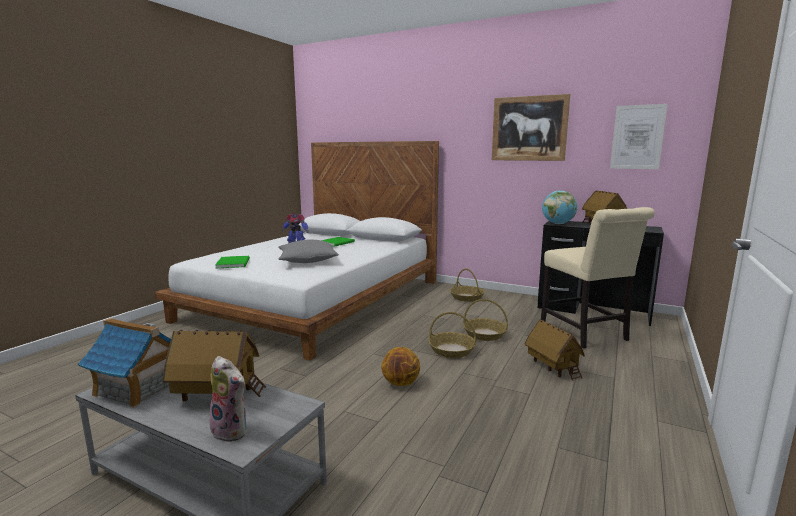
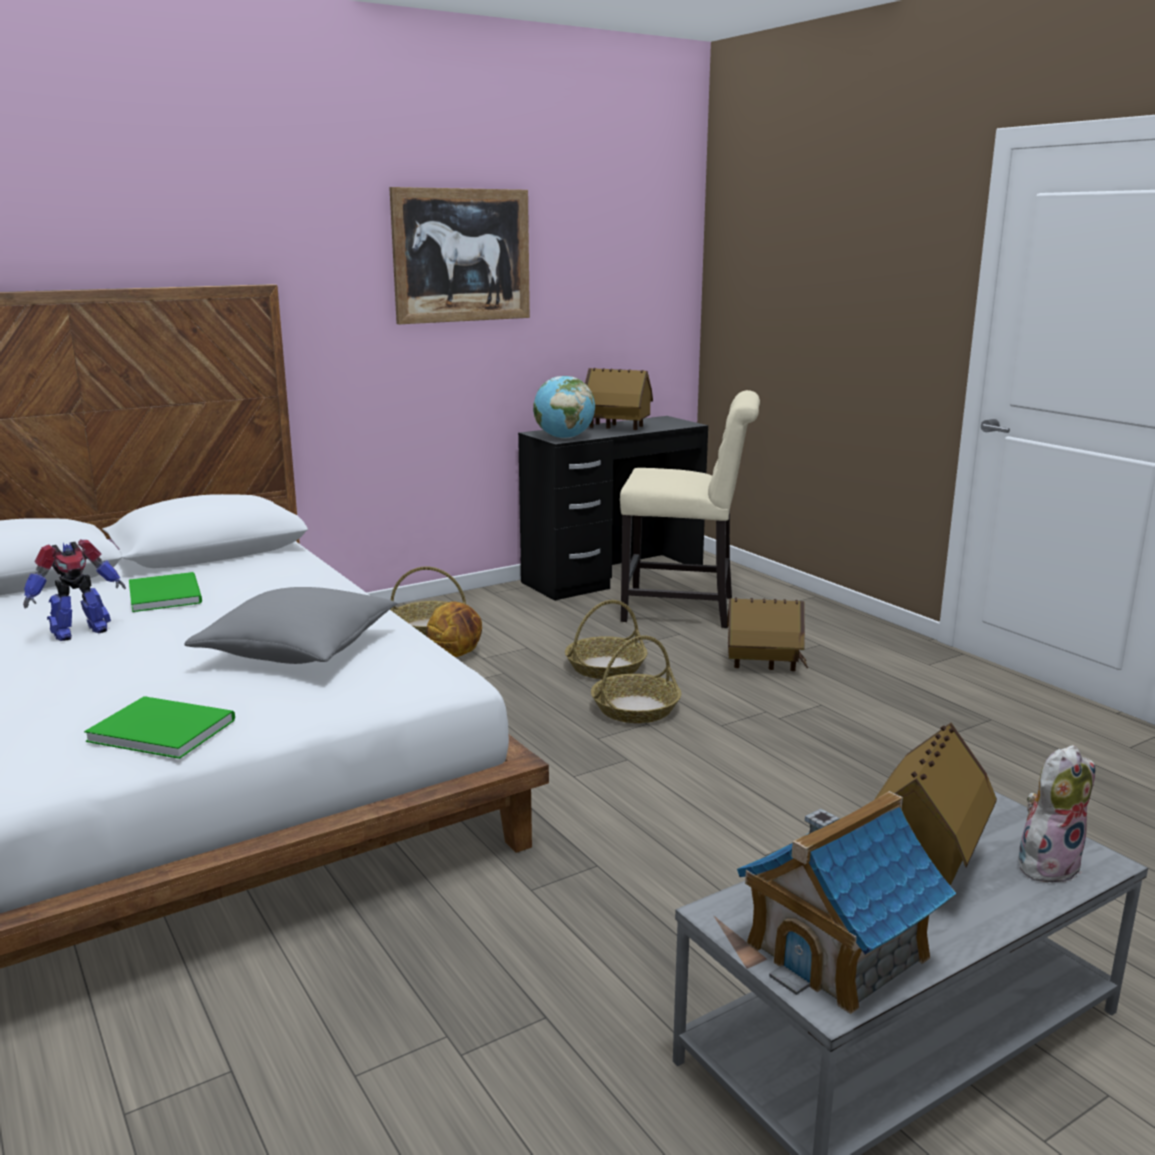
camera: 60 degrees left, 5 degrees up
basketball [381,347,420,386] -> basketball moved to [426,602,482,657]
picture [610,104,668,169] -> none

